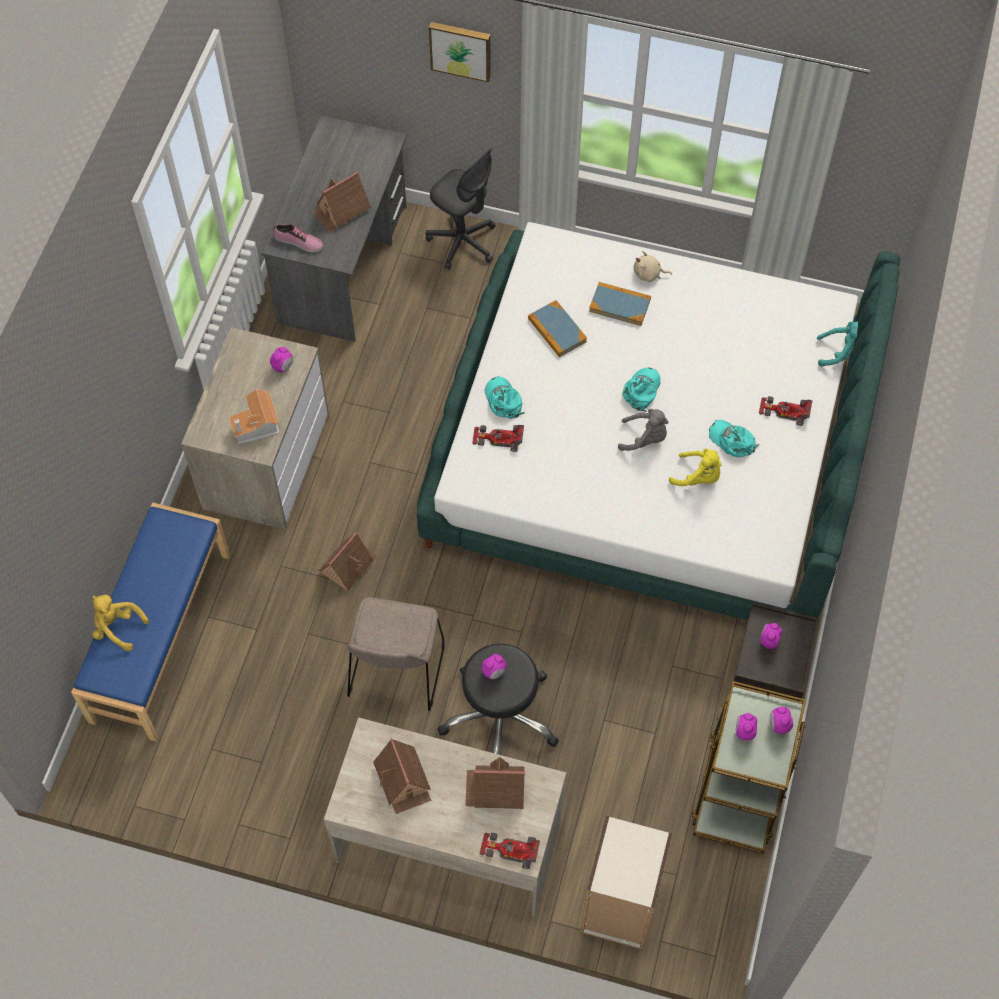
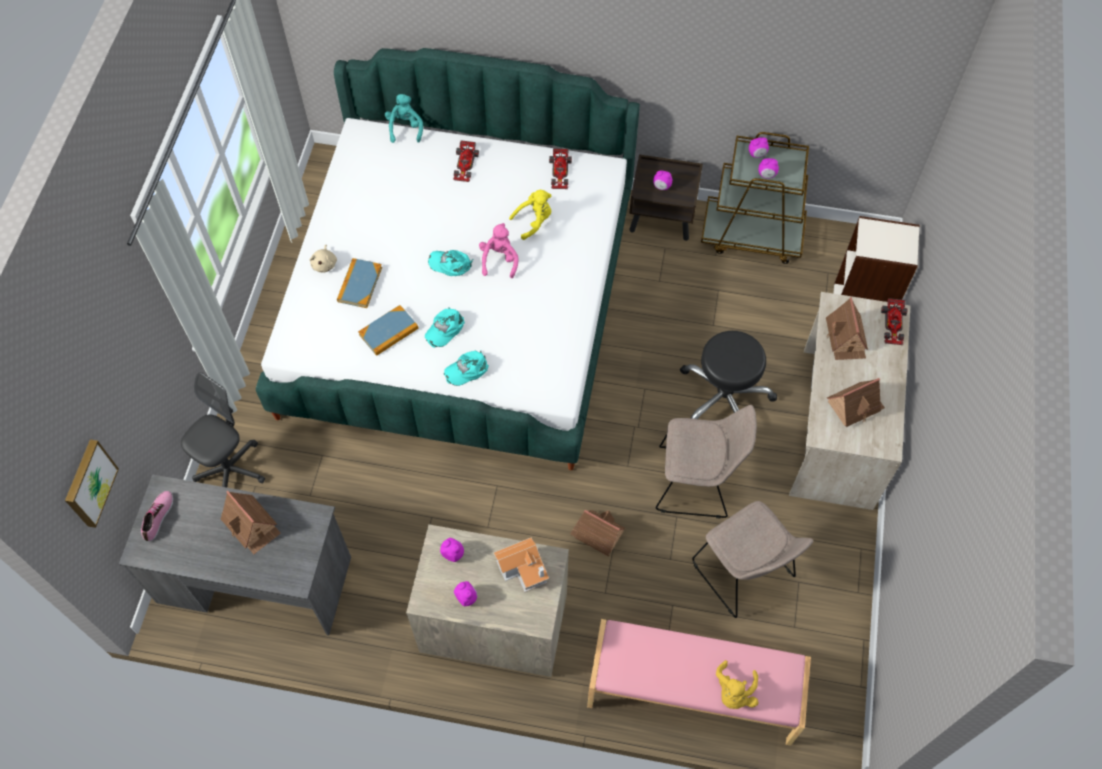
camera: 95 degrees left, 0 degrees up
blue bench [71,502,230,742] -> pink bench [587,619,811,746]
shoe [273,224,323,252] -> shoe moved to [141,491,173,541]
picture [429,22,491,82] -> picture moved to [65,439,119,528]
toy car [472,425,524,452] -> toy car moved to [549,148,572,189]
alarm clock [482,654,507,679] -> alarm clock moved to [454,581,477,606]
grey plush toy [618,409,668,451] -> pink plush toy [479,223,519,278]
yellow plush toy [669,449,721,486] -> yellow plush toy turned 45 degrees clockwise [509,190,551,240]
turquoise cap [709,420,760,457] -> turquoise cap moved to [425,307,465,348]
none -> beige chair [692,501,813,618]

